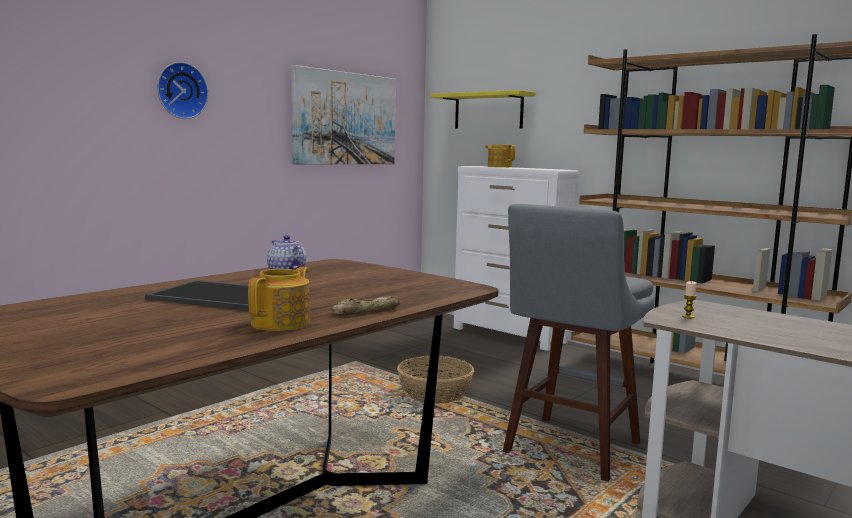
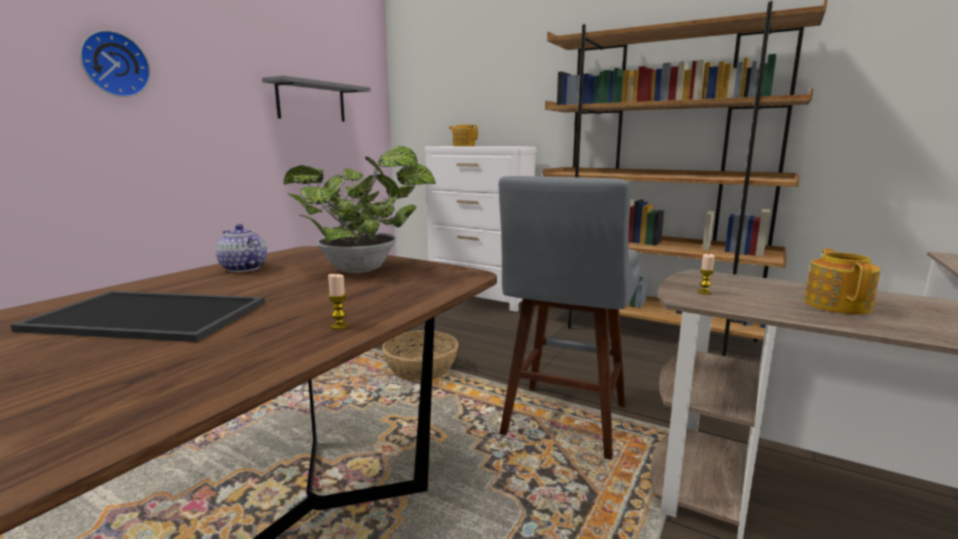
camera: 10 degrees left, 5 degrees up
teapot [248,267,310,331] -> teapot moved to [804,249,880,314]
picture [291,65,396,164] -> grey shelf [262,76,371,122]
bread [331,296,400,316] -> candle [328,274,349,330]
yellow shelf [430,90,535,129] -> none
none -> potted plant [284,146,436,273]

